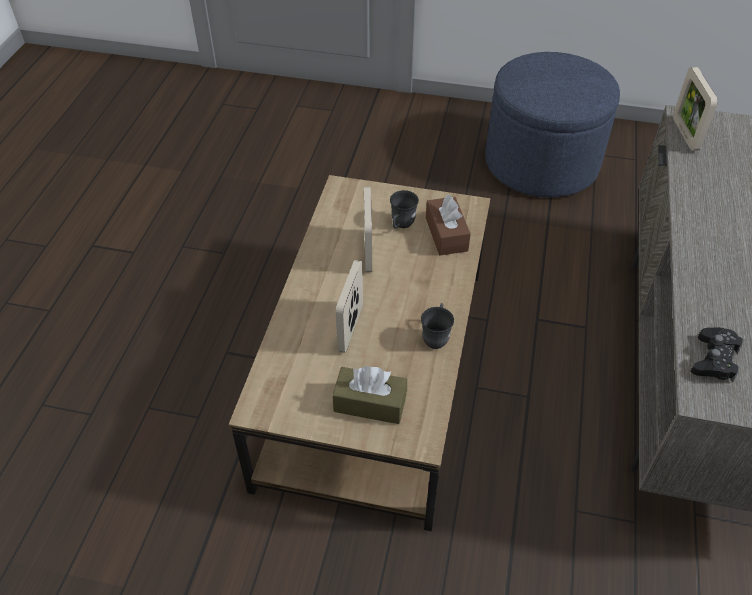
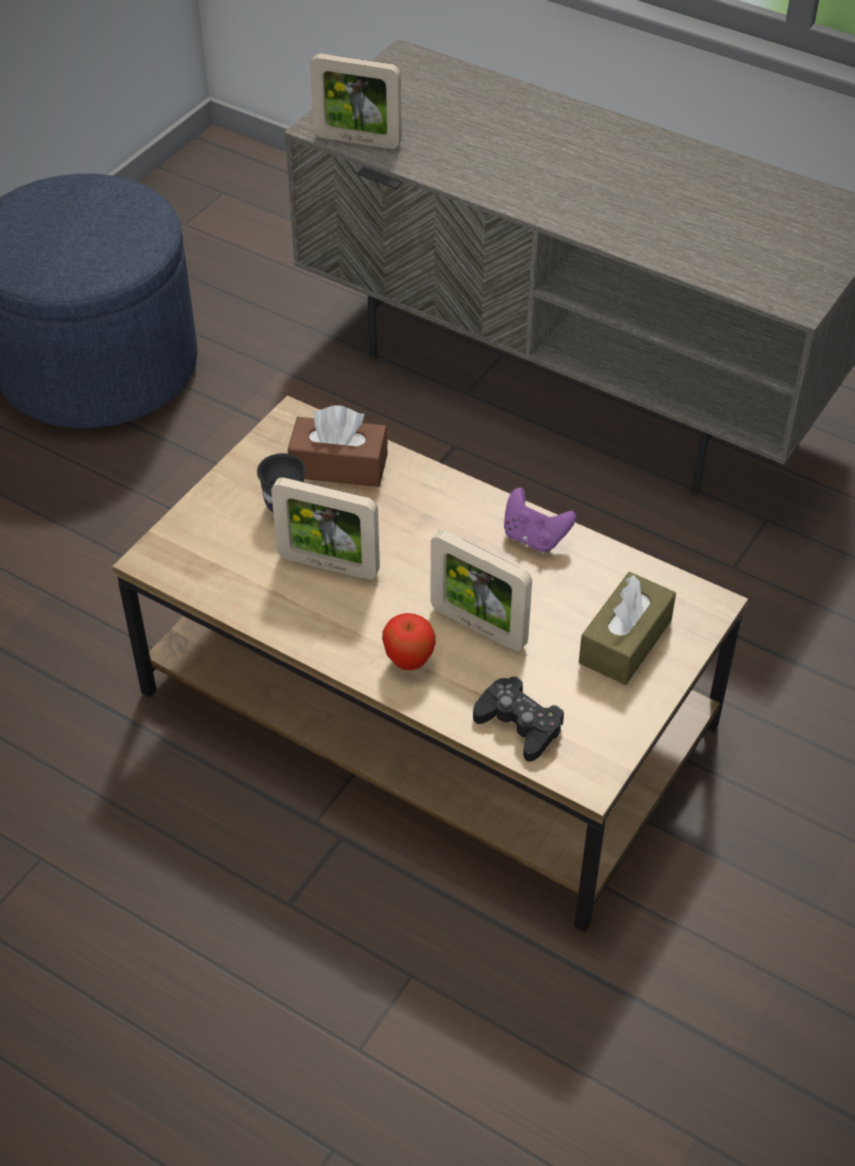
camera: 70 degrees left, 0 degrees up
grey mug [421,303,454,349] -> purple game controller [504,487,576,552]
black game controller [691,327,743,383] -> black game controller moved to [473,676,564,762]
none -> apple [382,613,436,670]

